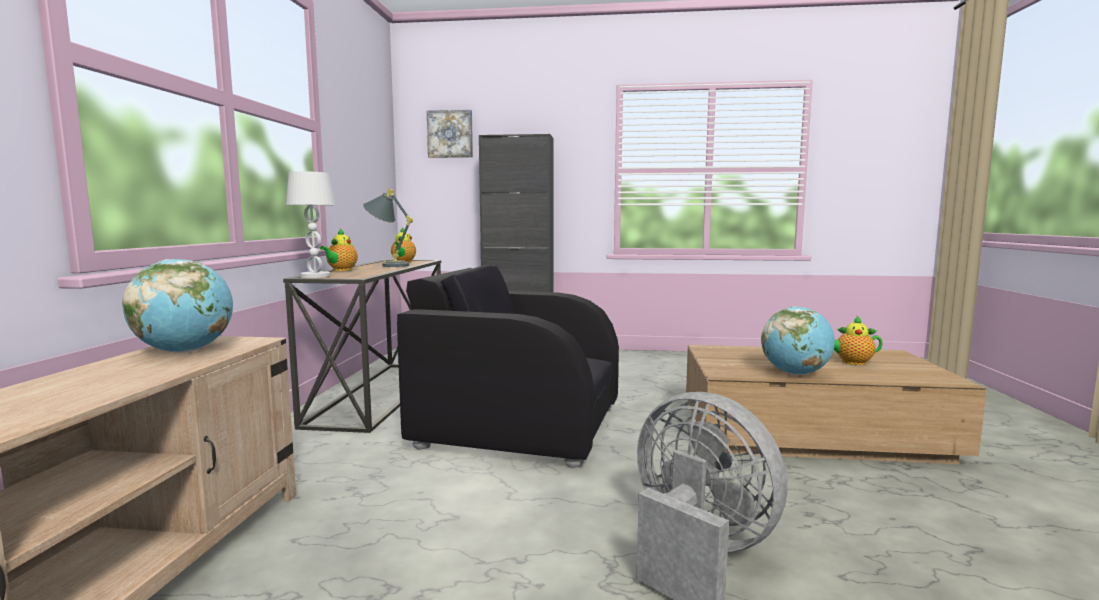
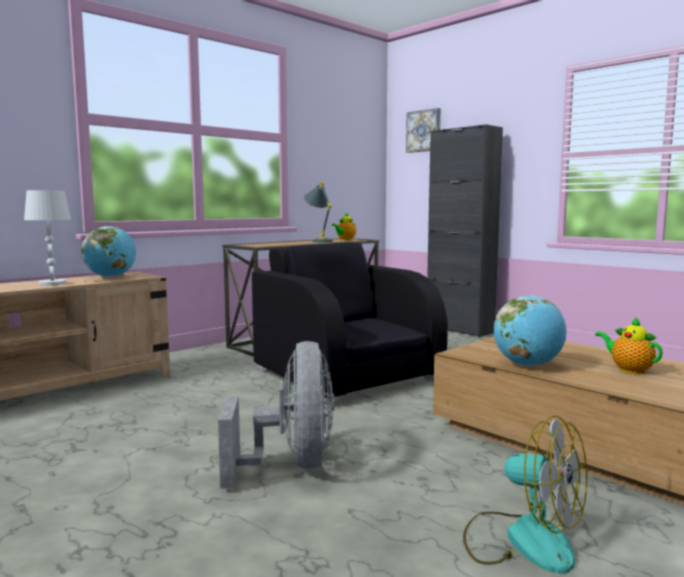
camera: 40 degrees right, 0 degrees up
white table lamp [286,171,336,278] -> white table lamp moved to [24,190,71,286]
teapot [320,229,358,271] -> none
none -> fan [463,415,587,574]

